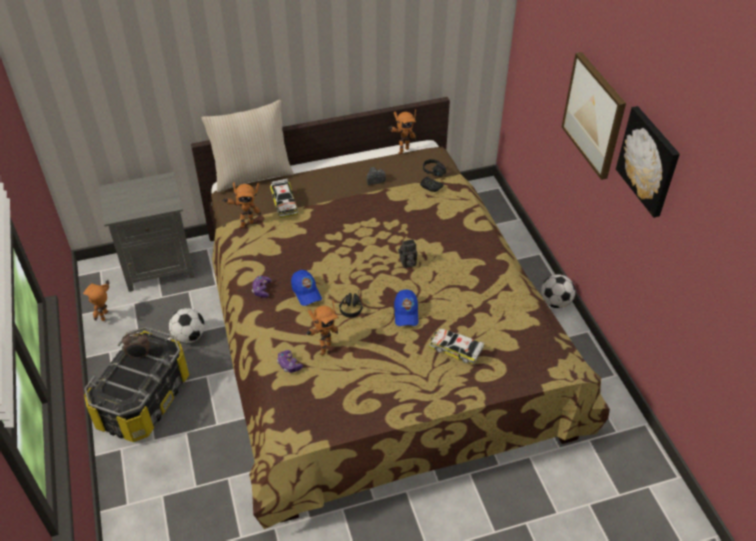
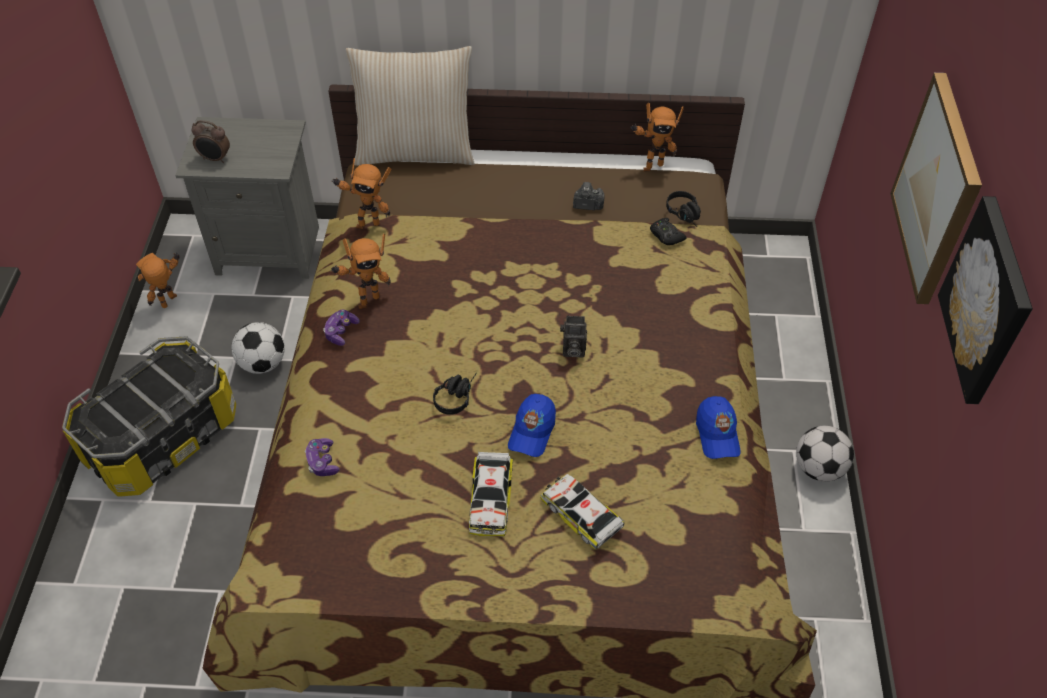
camera: 20 degrees right, 5 degrees up
alarm clock [122,333,150,359] -> alarm clock moved to [192,120,230,163]
toy car [270,179,298,218] -> toy car moved to [469,450,513,536]
blue cap [291,270,322,306] -> blue cap moved to [696,396,741,459]
toy robot [306,300,339,356] -> toy robot moved to [330,234,391,309]

